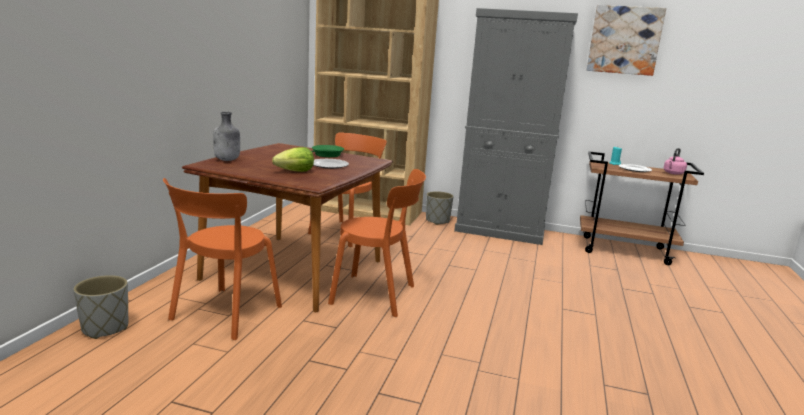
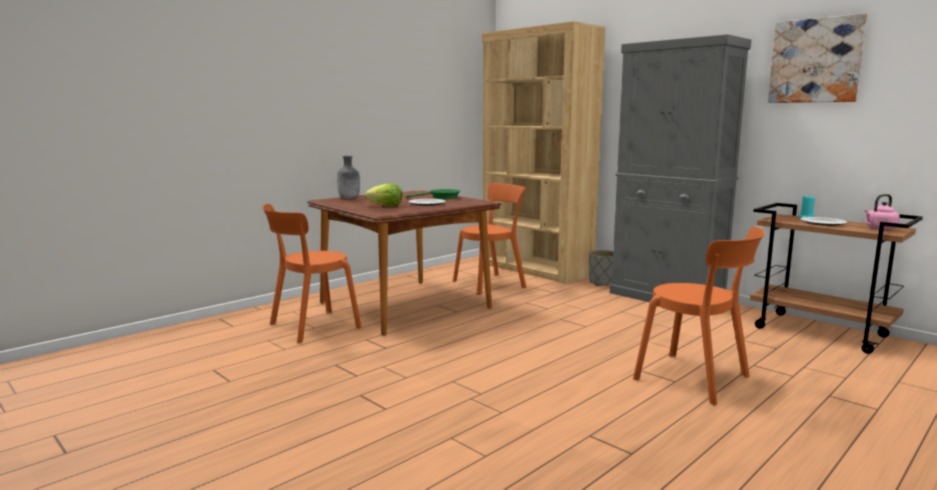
camera: 30 degrees right, 5 degrees down
grey planter [73,275,128,339] -> none
orange chair [328,169,426,317] -> orange chair moved to [633,227,765,406]

